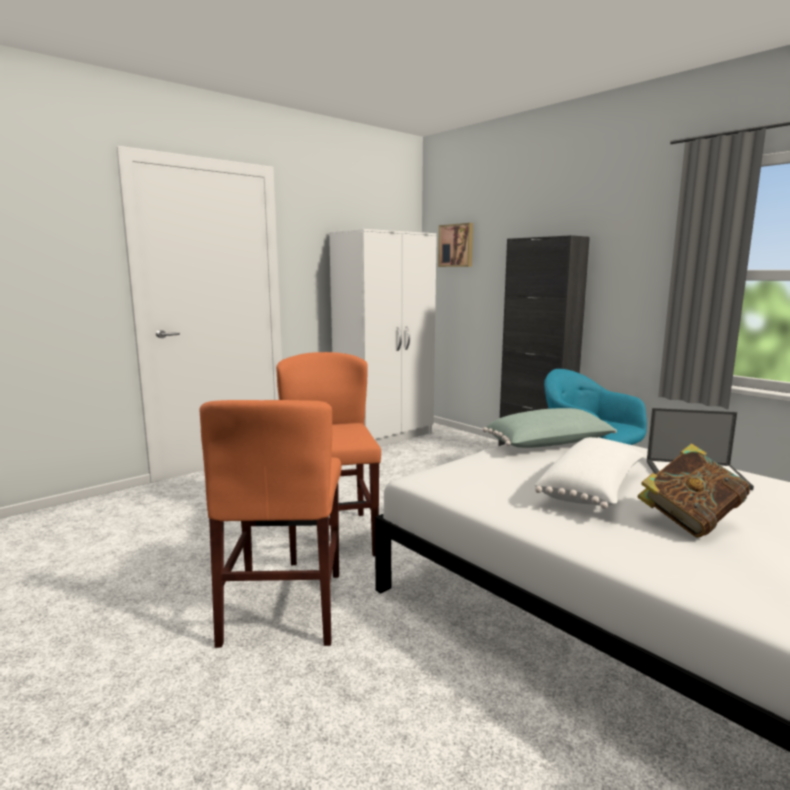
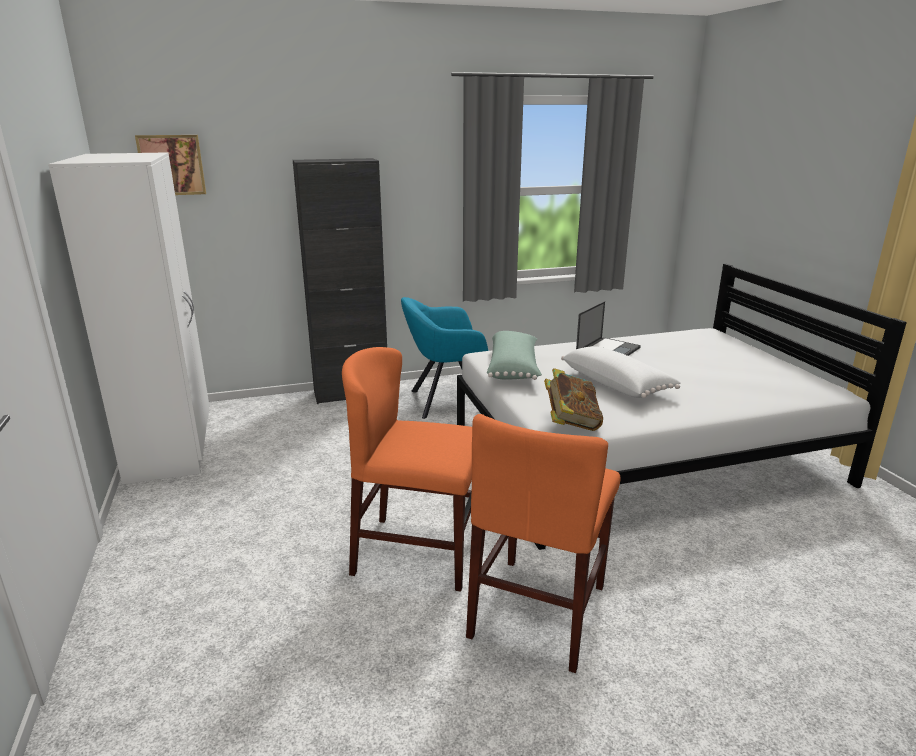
camera: 65 degrees left, 10 degrees up
orange chair [200,400,341,648] -> orange chair turned 90 degrees clockwise [466,414,621,673]
book [637,443,750,538] -> book moved to [544,368,603,431]

